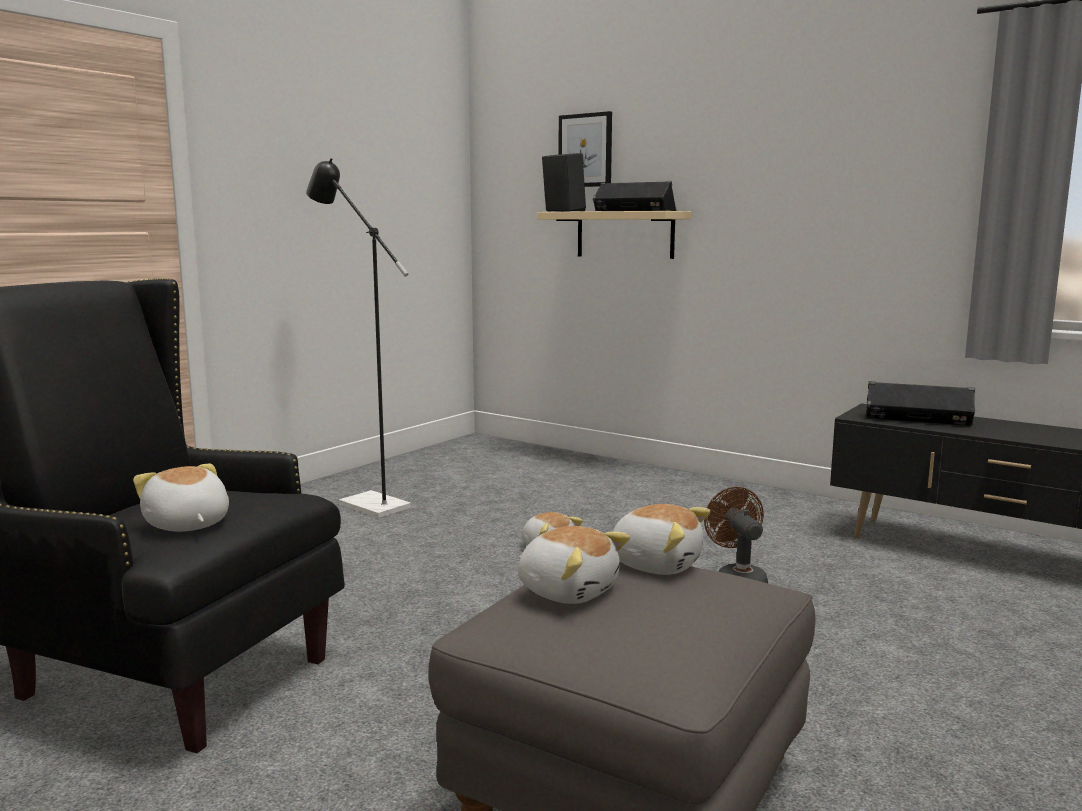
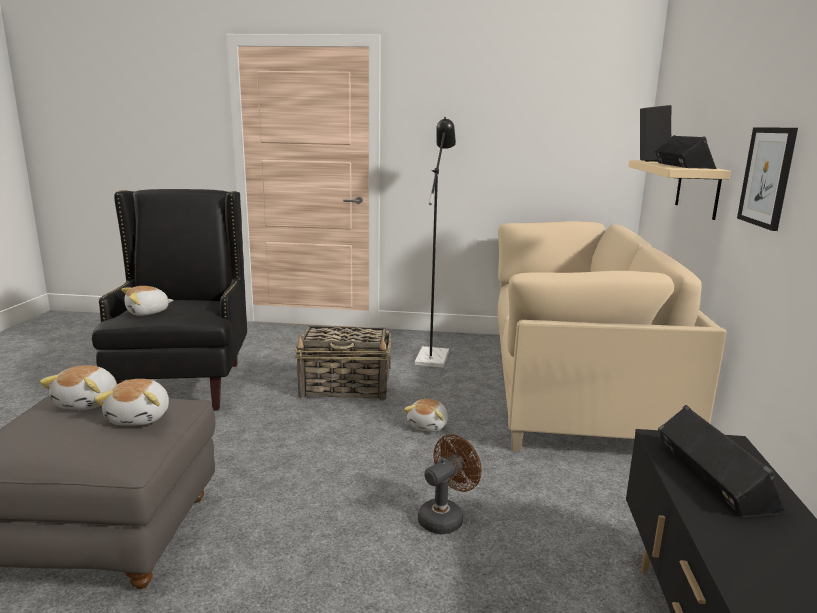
camera: 60 degrees right, 5 degrees up
plush toy [133,463,229,532] -> plush toy turned 150 degrees counterclockwise [121,286,173,316]
picture [559,111,612,187] -> picture moved to [737,128,798,231]
none -> basket [295,326,391,401]
none -> beige sofa [498,221,727,452]

